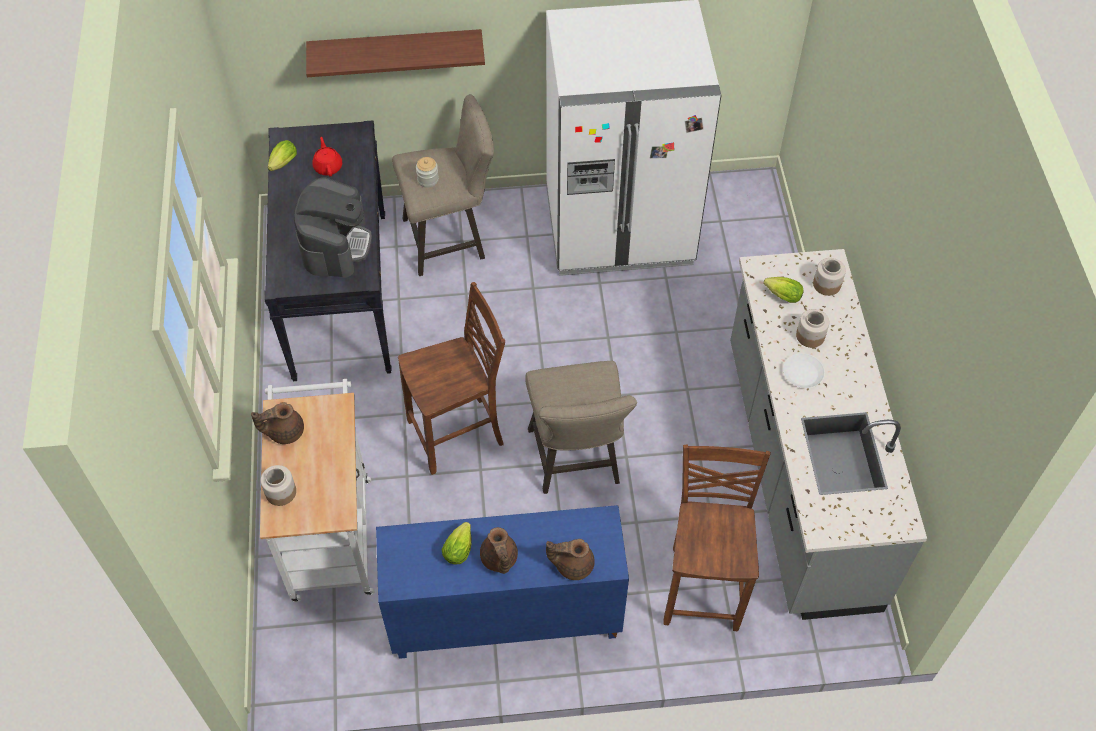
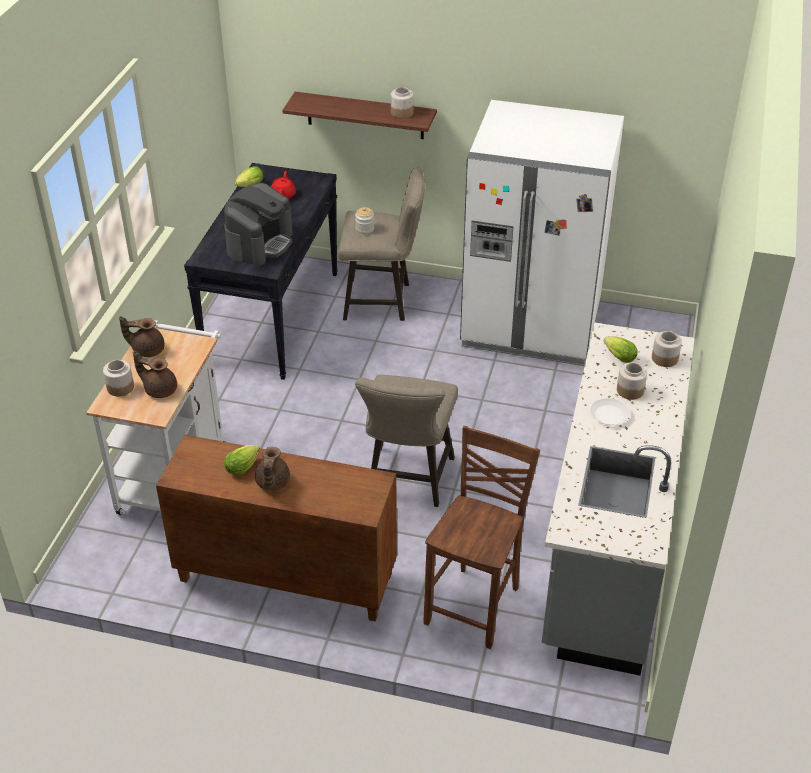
camera: 20 degrees right, 15 degrees down
blue cabinet [376,505,629,659] -> brown cabinet [156,435,397,622]
brown chair [398,282,505,475] -> none
brown teapot [546,539,595,580] -> brown teapot moved to [133,351,177,398]
none -> jar [391,87,414,119]

